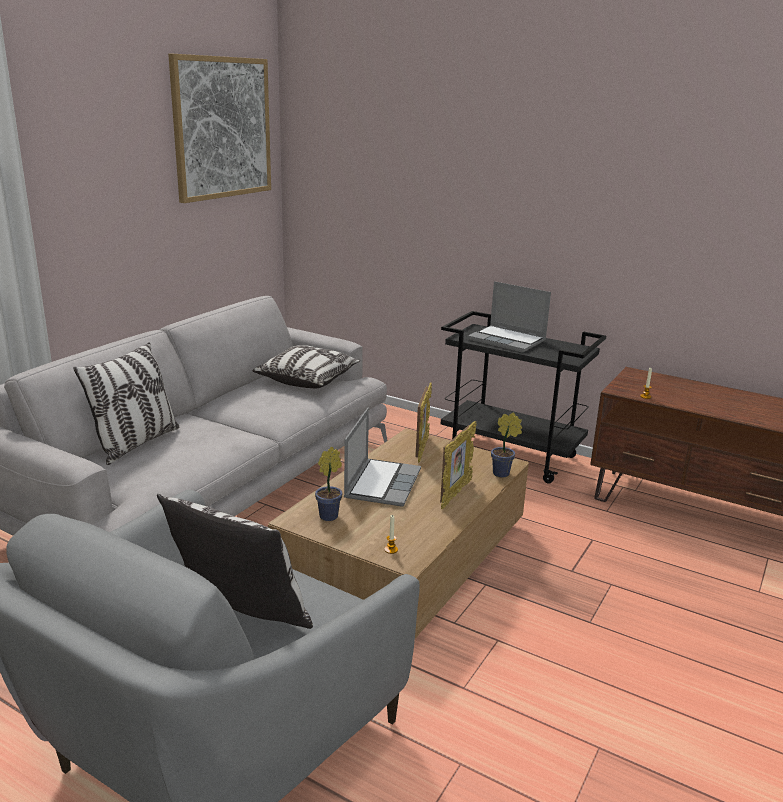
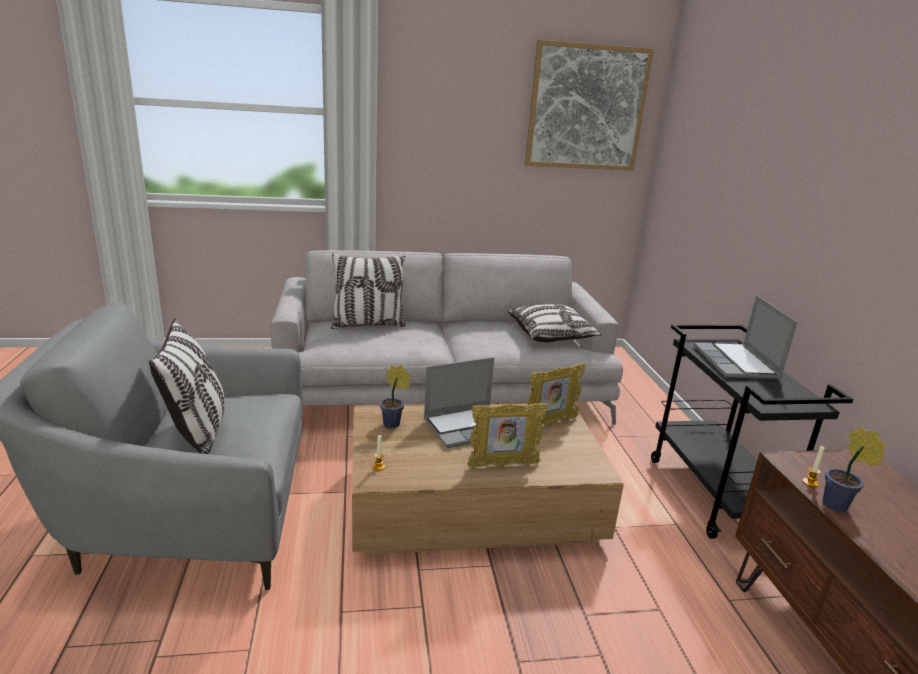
camera: 50 degrees right, 0 degrees up
potted plant [491,412,522,477] -> potted plant moved to [823,427,886,512]

